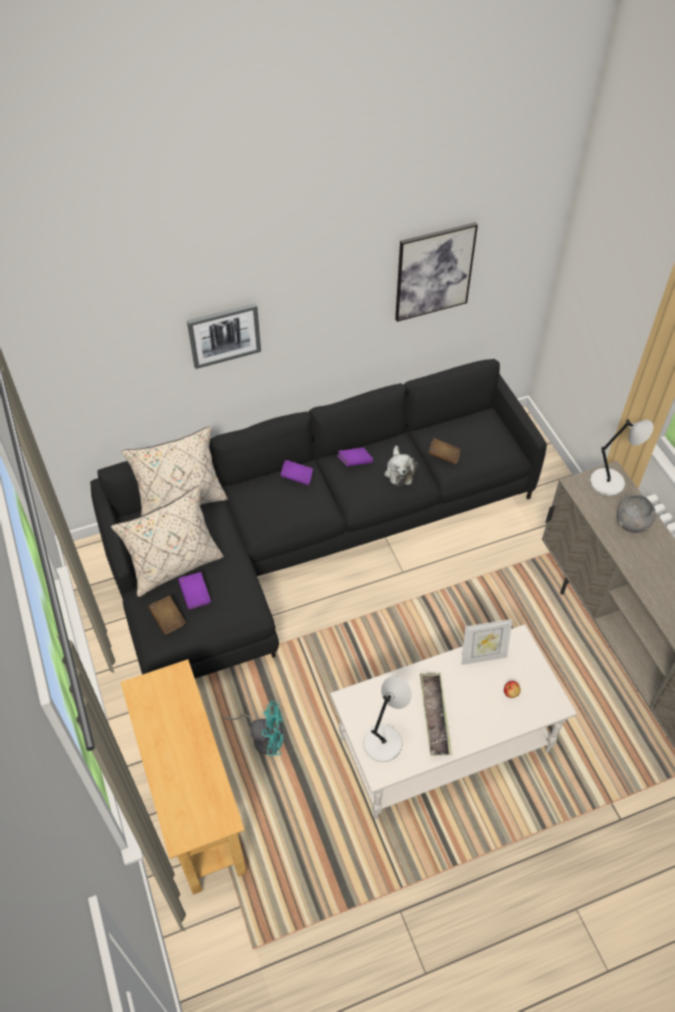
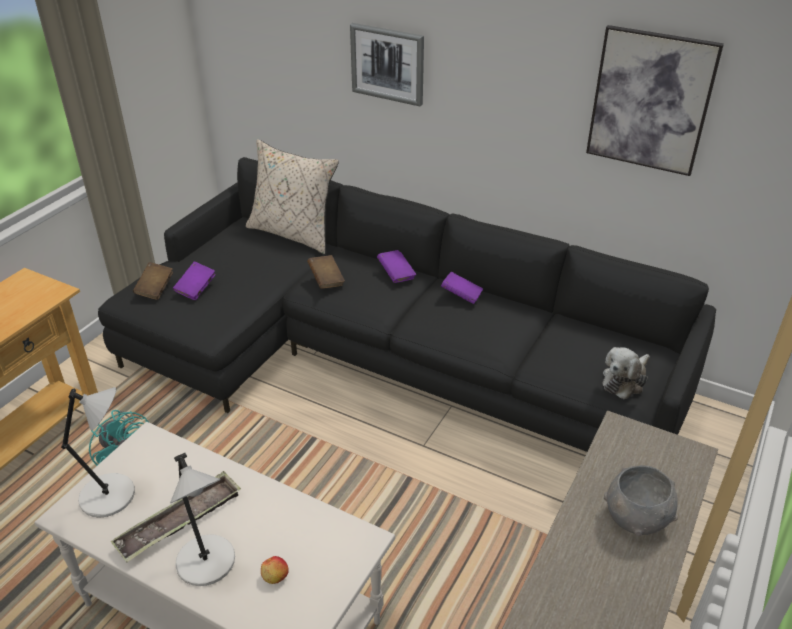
camera: 50 degrees right, 15 degrees down
beige pillow [111,485,224,597] -> none
plush toy [384,446,419,486] -> plush toy moved to [602,347,650,399]
brown book [429,438,460,465] -> brown book moved to [307,255,345,289]
picture frame [462,619,513,665] -> none
grey table lamp [590,419,653,496] -> grey table lamp moved to [170,453,235,586]

